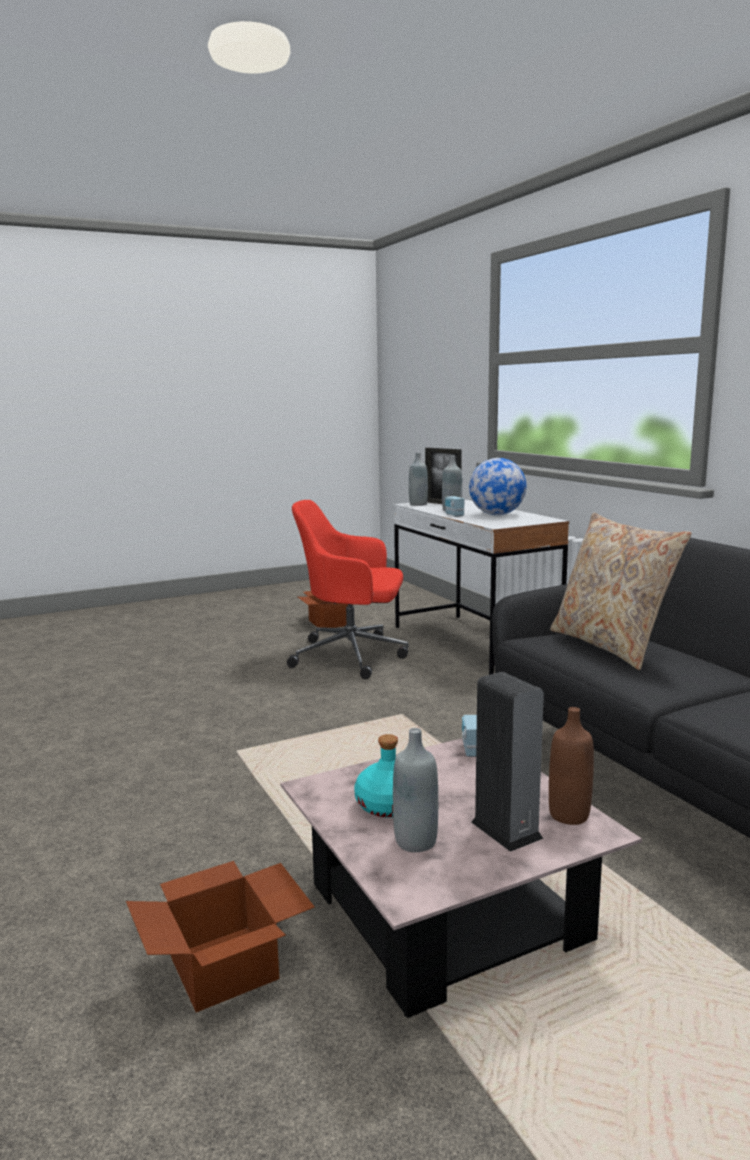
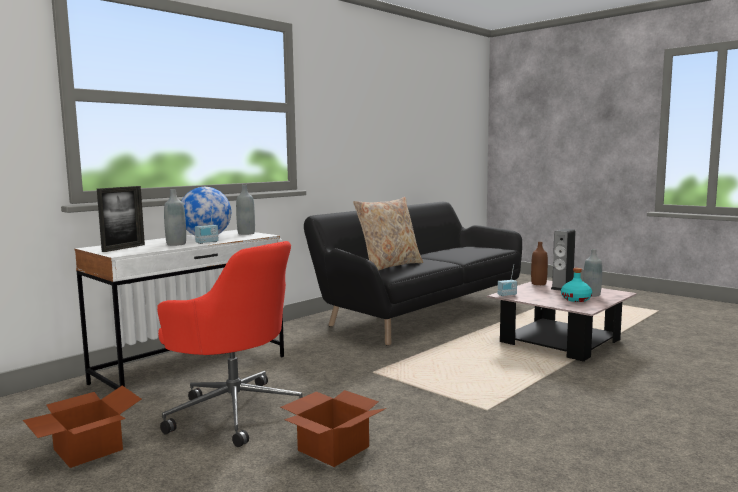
camera: 110 degrees left, 5 degrees down
cardboard box [126,861,315,1013] -> cardboard box moved to [281,390,386,467]
red office chair [287,500,408,679] -> red office chair turned 45 degrees counterclockwise [157,241,303,447]
grey bottle [409,453,428,506] -> grey bottle moved to [236,185,255,235]

